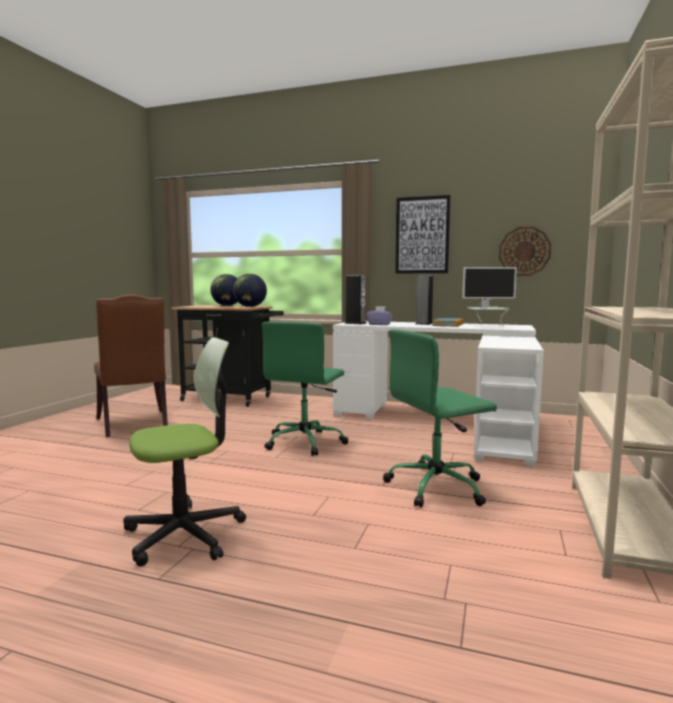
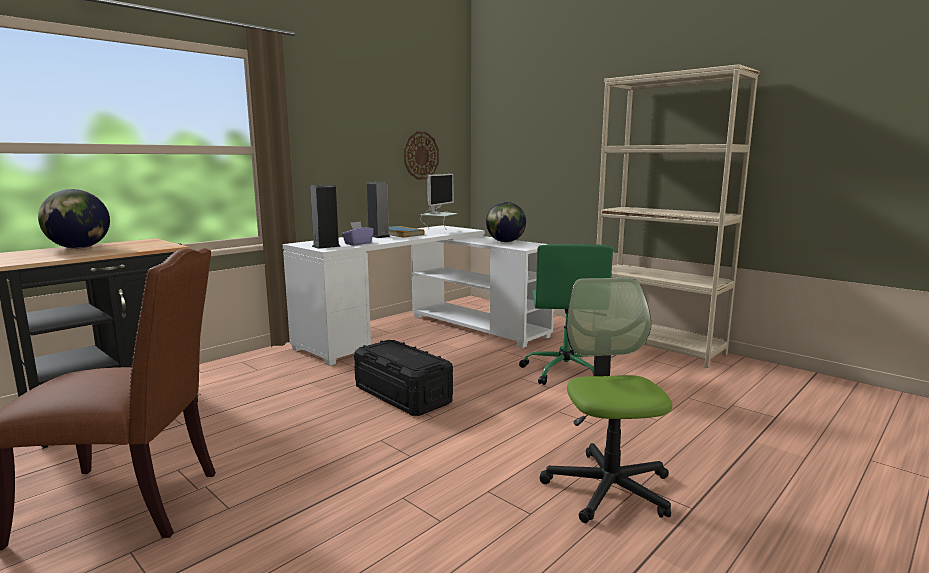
camera: 65 degrees left, 5 degrees up
globe [233,274,267,307] -> globe moved to [486,202,526,242]
green office chair [262,321,349,456] -> black storage box [354,340,453,416]
picture [395,195,451,274] -> none

